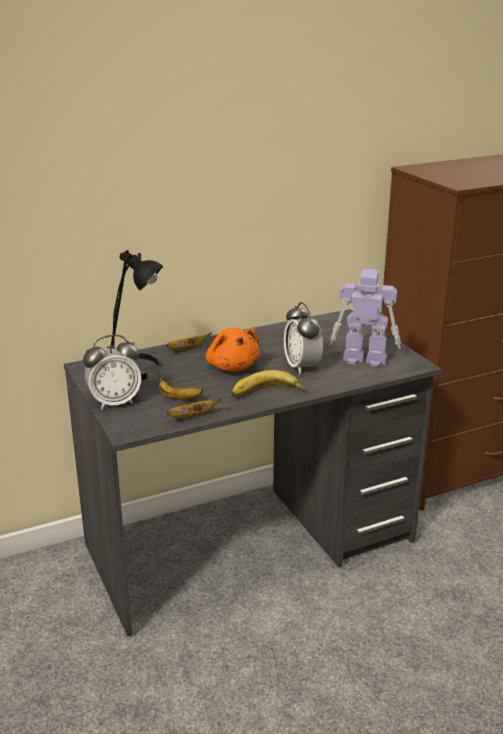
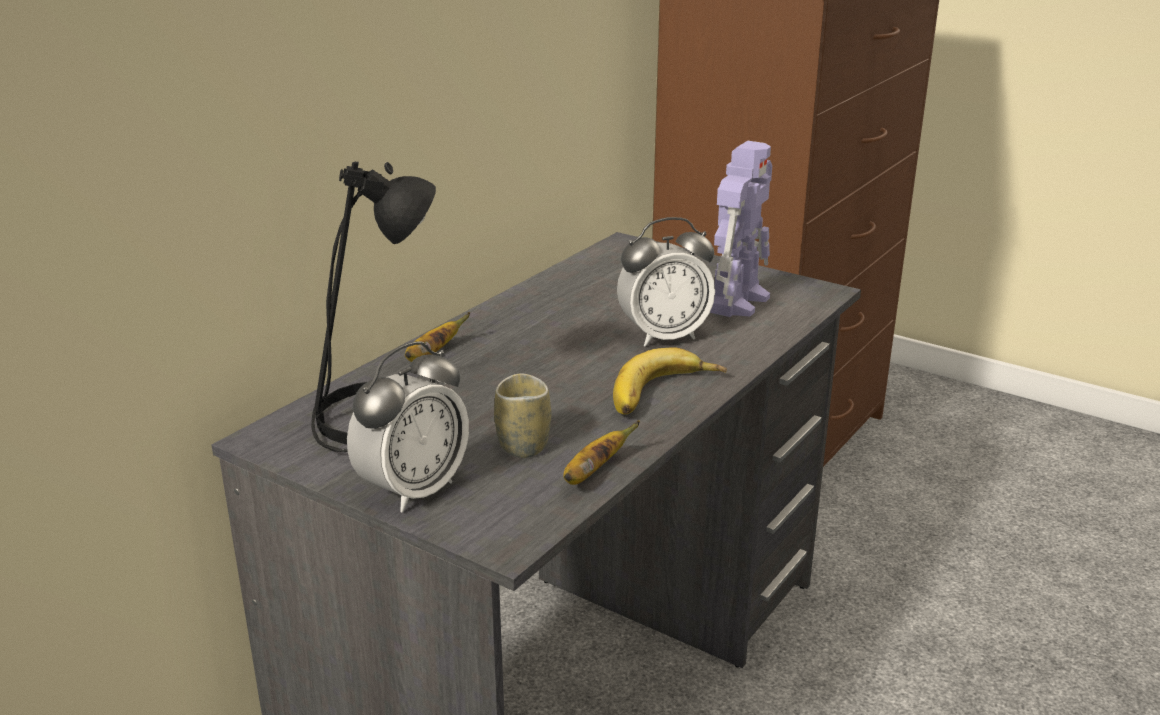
camera: 30 degrees left, 0 degrees up
banana [158,373,203,400] -> cup [494,373,551,458]
orange plush toy [206,327,260,371] -> none
alarm clock [284,302,323,374] -> alarm clock turned 60 degrees counterclockwise [617,217,715,347]
toy robot [330,269,401,367] -> toy robot turned 135 degrees clockwise [710,141,772,317]

